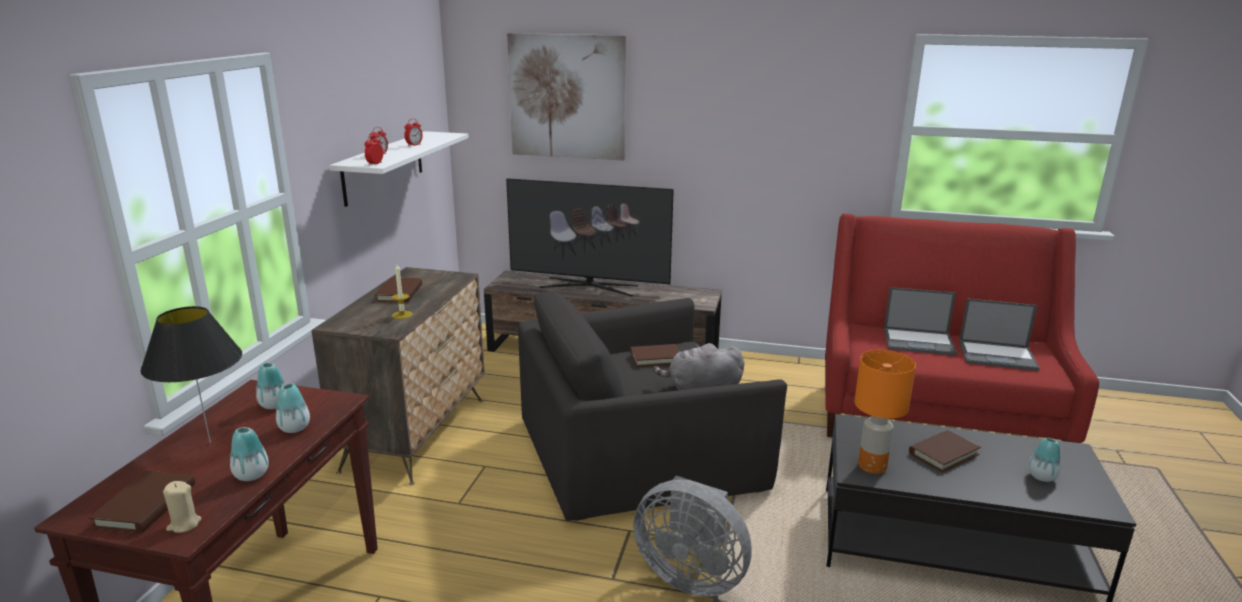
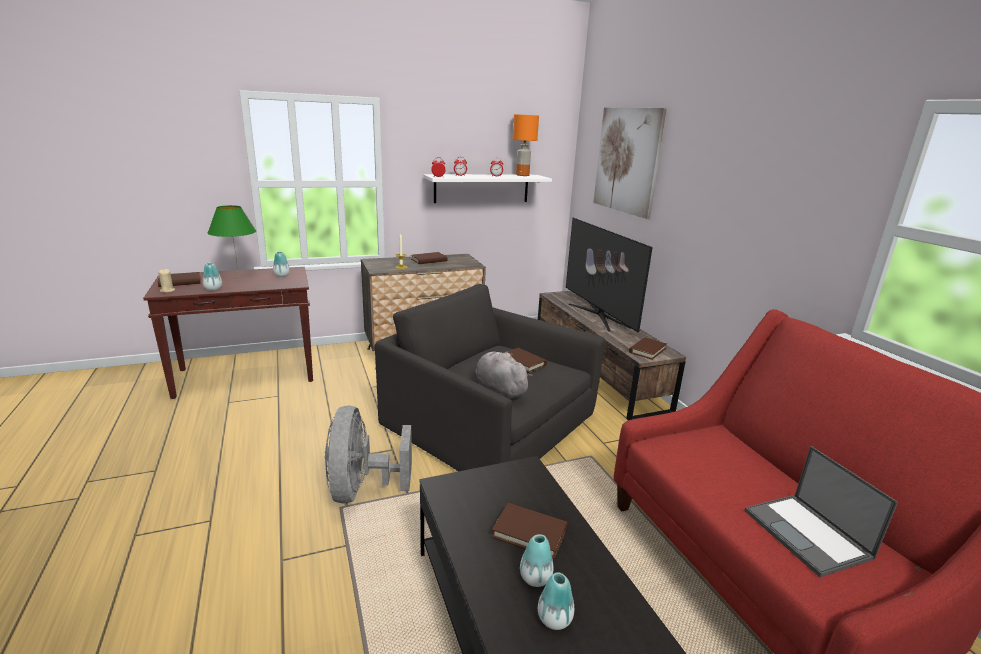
camera: 55 degrees right, 0 degrees up
black table lamp [140,306,242,443] -> green table lamp [208,205,256,277]
vase [276,383,310,433] -> vase moved to [520,534,553,587]
orange table lamp [854,350,916,474] -> orange table lamp moved to [513,114,539,176]
laptop [884,287,957,356] -> none
none -> brown book [629,337,667,360]

